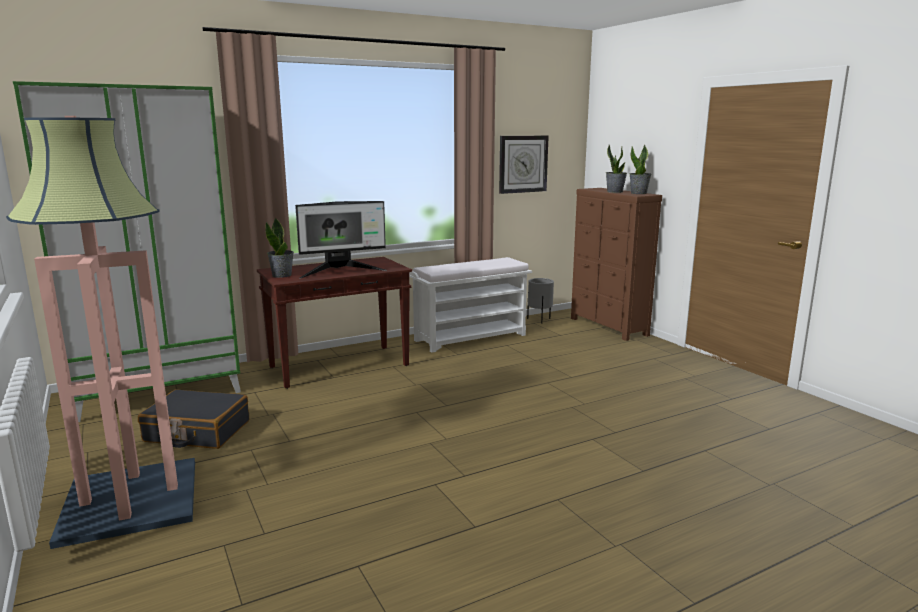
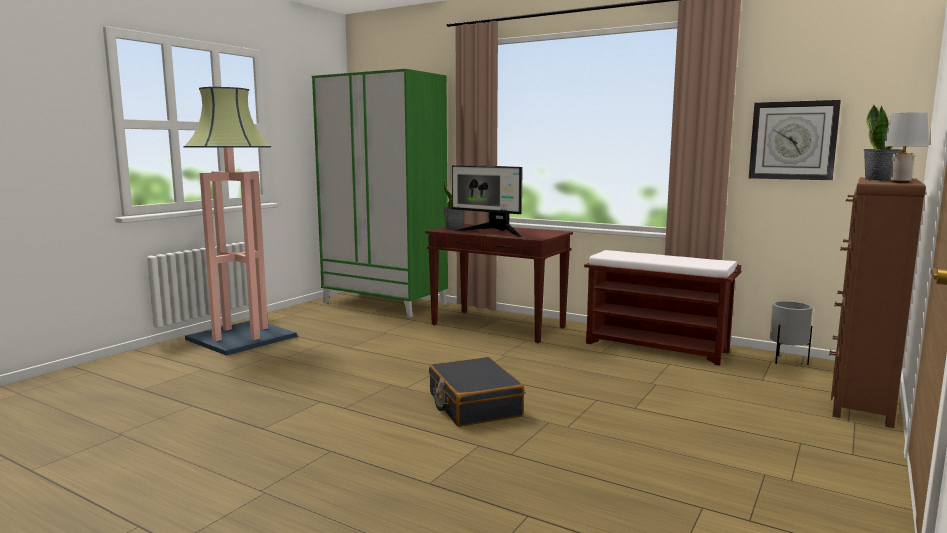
camera: 60 degrees right, 5 degrees down
black suitcase [138,389,249,449] -> black suitcase moved to [429,357,525,427]
white bench [409,257,532,353] -> brown bench [584,250,741,366]
potted plant [630,145,651,194] -> grey table lamp [883,112,929,183]

